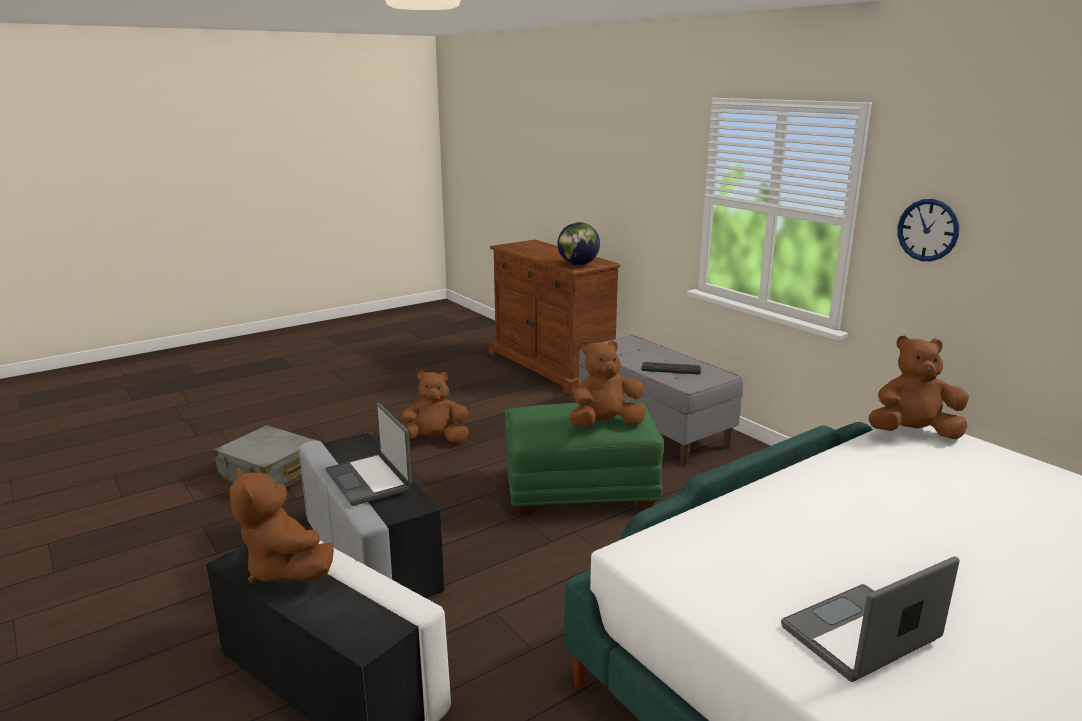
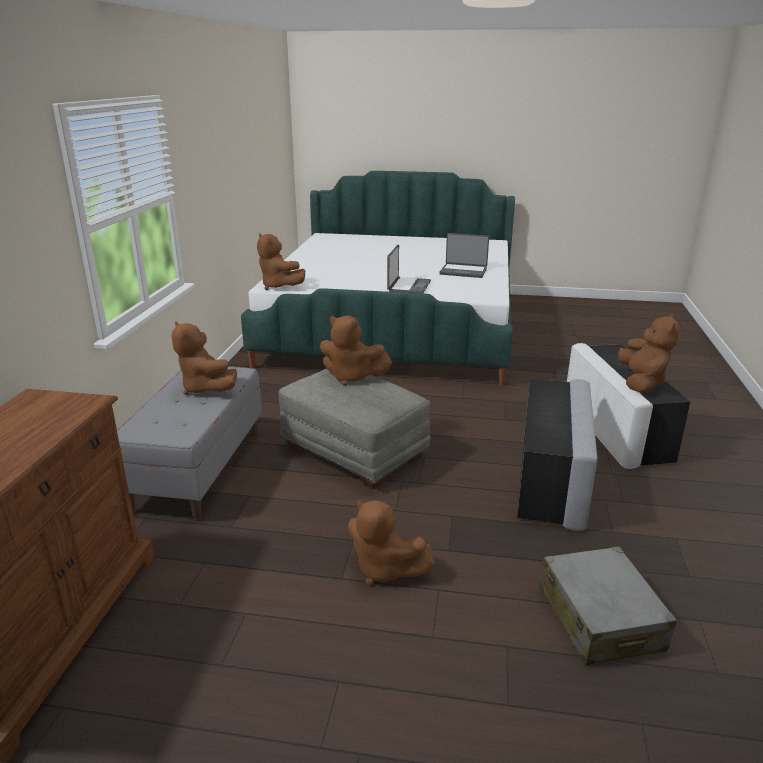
camera: 135 degrees left, 5 degrees up
laptop [326,403,412,506] -> laptop moved to [387,245,431,293]
green ottoman [505,401,664,515] -> grey ottoman [279,369,430,489]
globe [558,222,600,265] -> none
keyboard [642,362,701,375] -> brown plush toy [172,321,237,395]
wall clock [897,199,959,261] -> none

